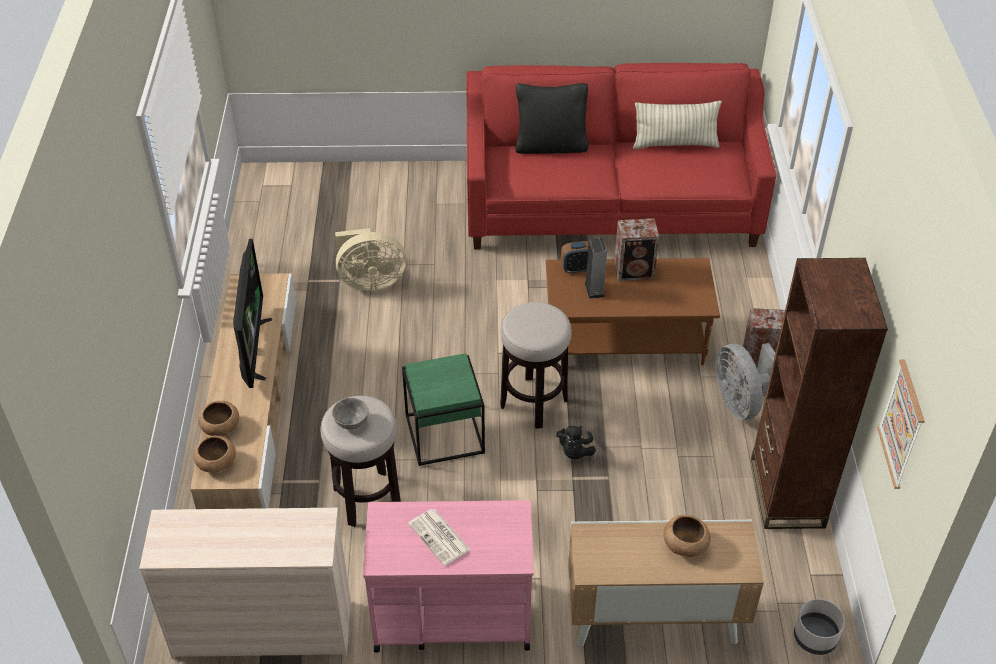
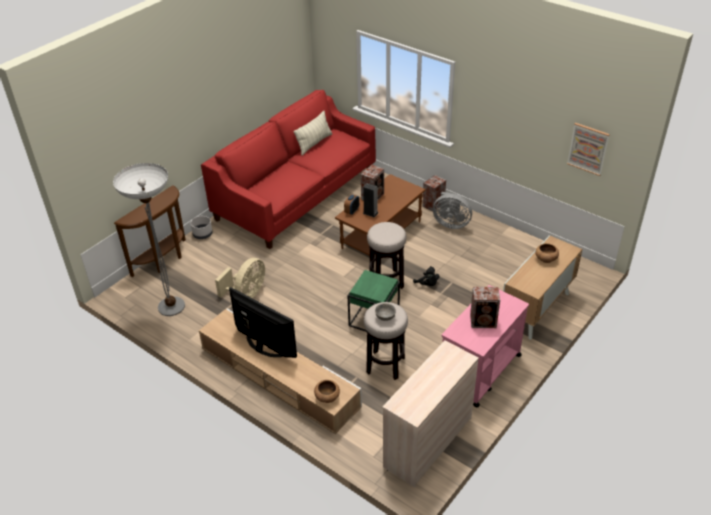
camera: 50 degrees left, 5 degrees down
brown bowl [198,401,239,436] -> none
newspaper [408,509,470,566] -> speaker [470,287,500,328]
black pillow [515,83,588,154] -> none
brown bookcase [751,258,888,529] -> none
grey planter [794,599,845,655] -> grey planter moved to [191,216,213,239]
none -> floor lamp [113,163,185,316]
none -> brown console table [114,185,186,277]

